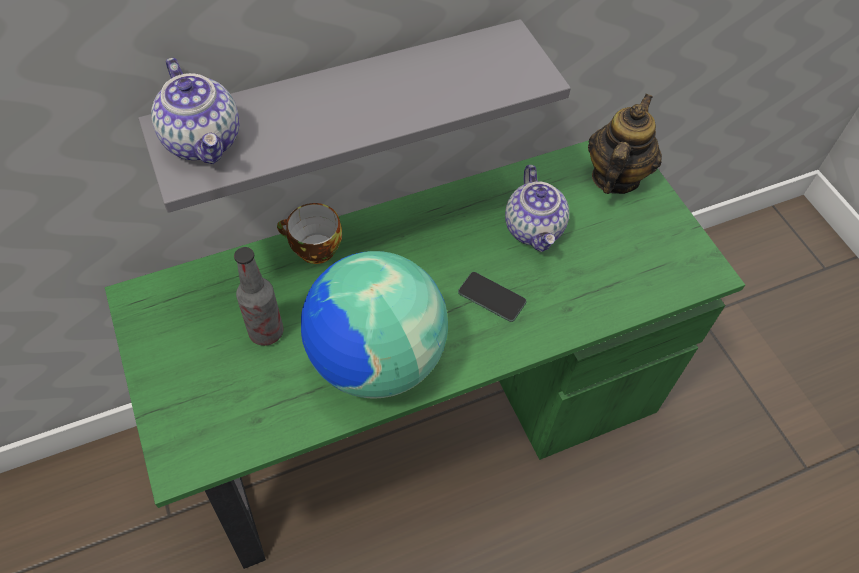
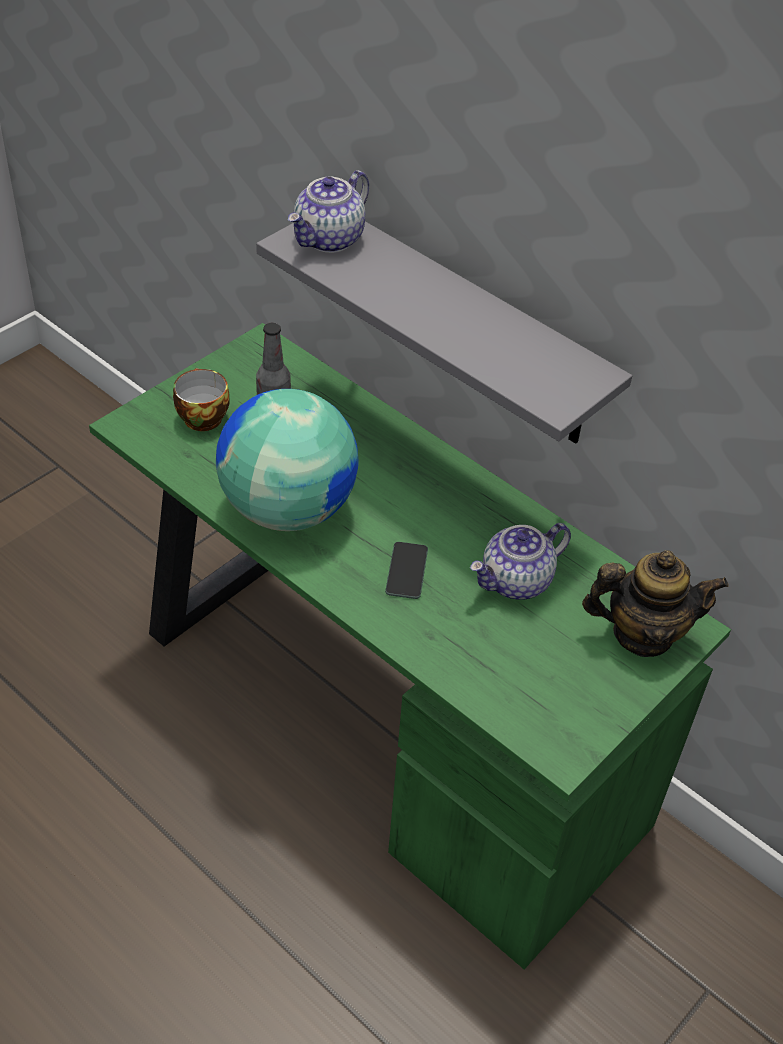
camera: 65 degrees right, 10 degrees down
cup [277,203,342,264] -> cup moved to [173,368,230,431]

